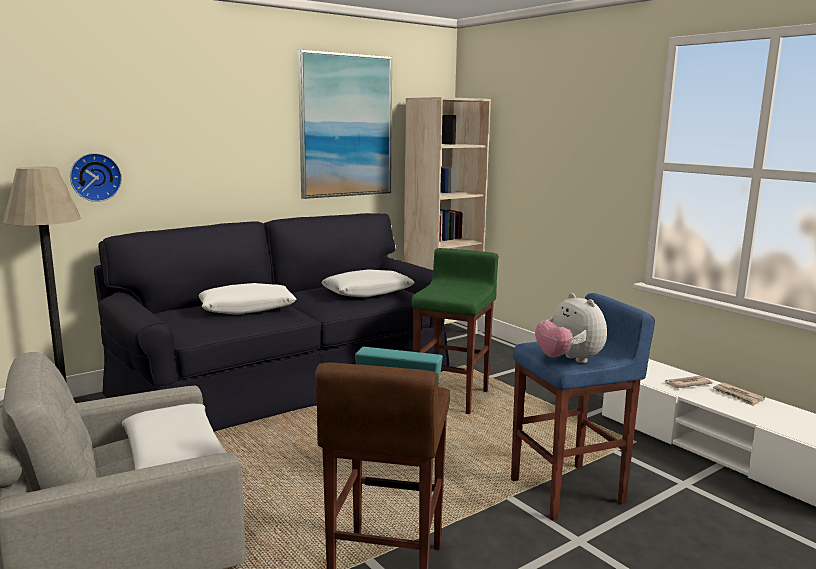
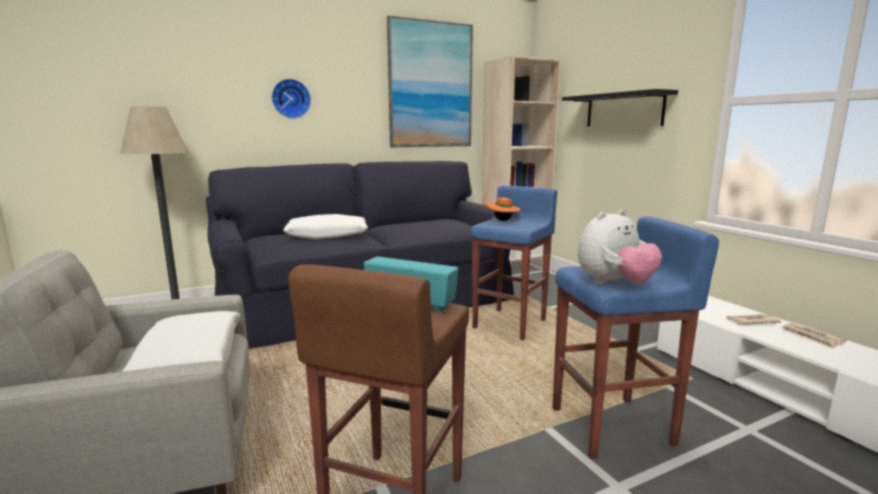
camera: 10 degrees right, 0 degrees up
wall clock [70,153,122,202] -> wall clock moved to [272,79,311,119]
white pillow [321,269,415,298] -> none
green stool [411,248,499,414] -> blue stool [471,186,557,340]
plush toy [535,293,607,363] -> plush toy turned 105 degrees counterclockwise [578,209,662,285]
none -> orange hat [486,197,521,221]
none -> black shelf [562,89,678,127]

